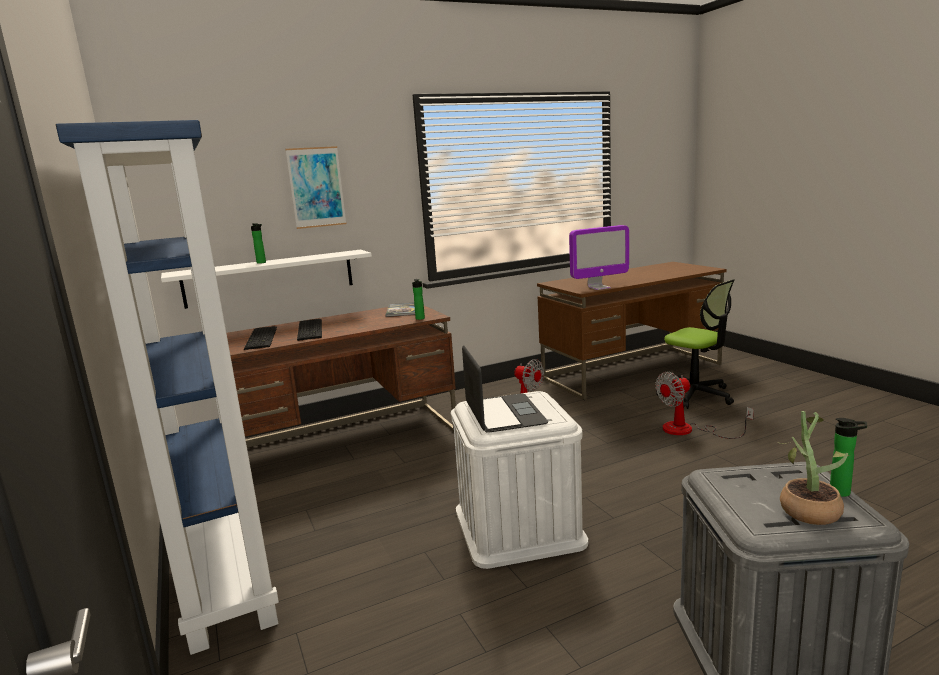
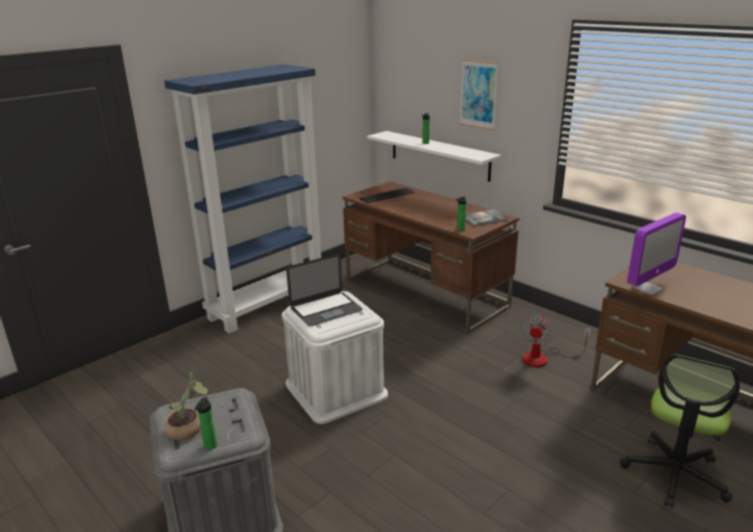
camera: 70 degrees right, 10 degrees up
keyboard [297,319,322,341] -> none
monitor [569,225,629,290] -> monitor turned 90 degrees counterclockwise [627,212,686,295]
fan [655,372,754,439] -> none

